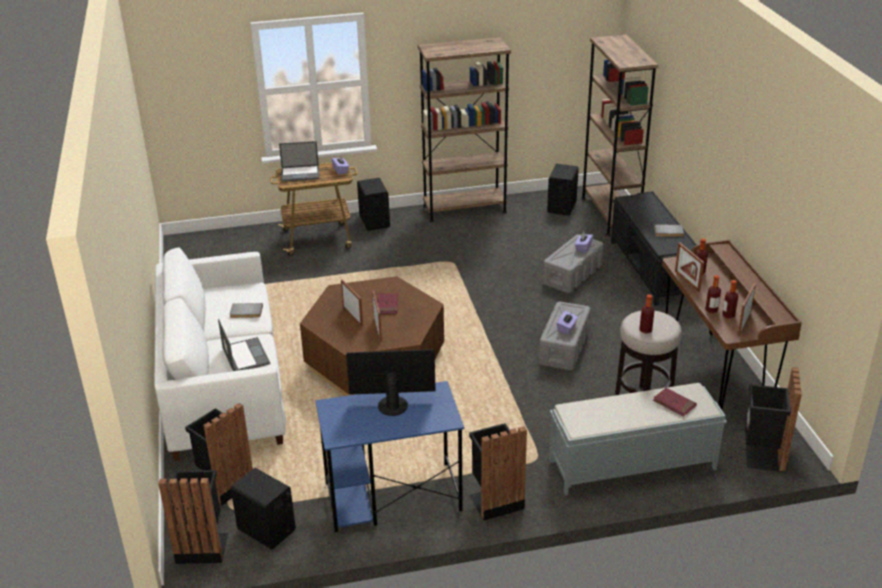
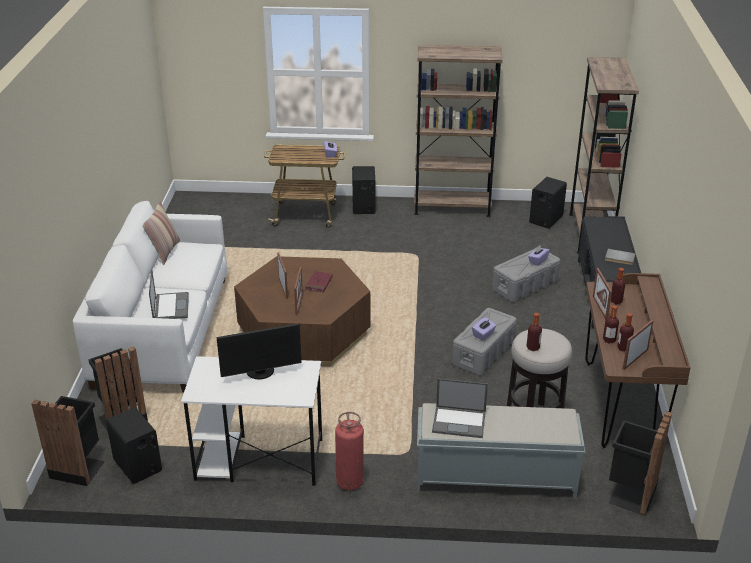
camera: 15 degrees right, 0 degrees up
grey book [230,303,263,318] -> none
laptop [279,141,319,182] -> laptop moved to [432,379,488,438]
blue desk [315,381,464,532] -> white desk [181,356,322,486]
monitor [346,349,436,416] -> monitor turned 150 degrees clockwise [217,323,302,379]
black trash can [469,423,527,521] -> fire extinguisher [335,412,364,490]
red book [653,388,697,417] -> none
none -> pillow [143,201,180,265]

